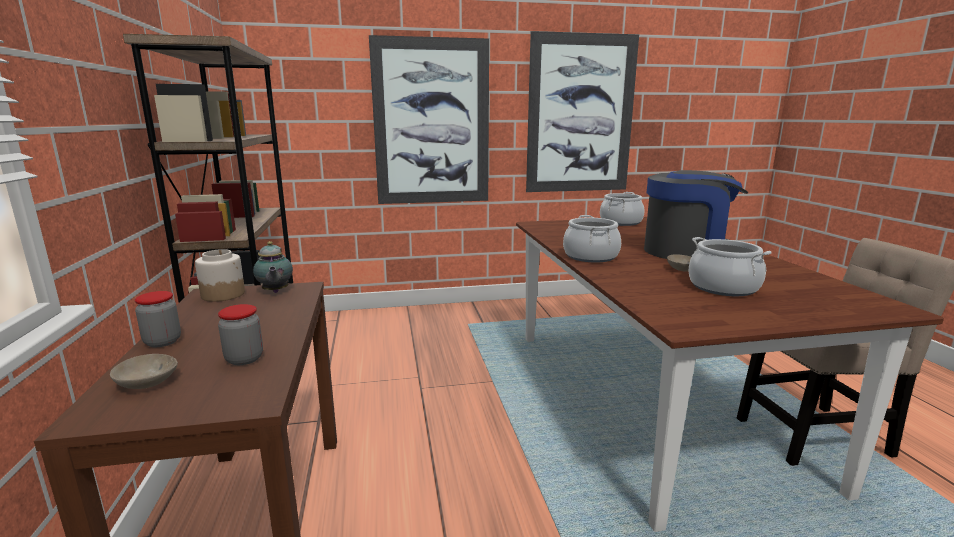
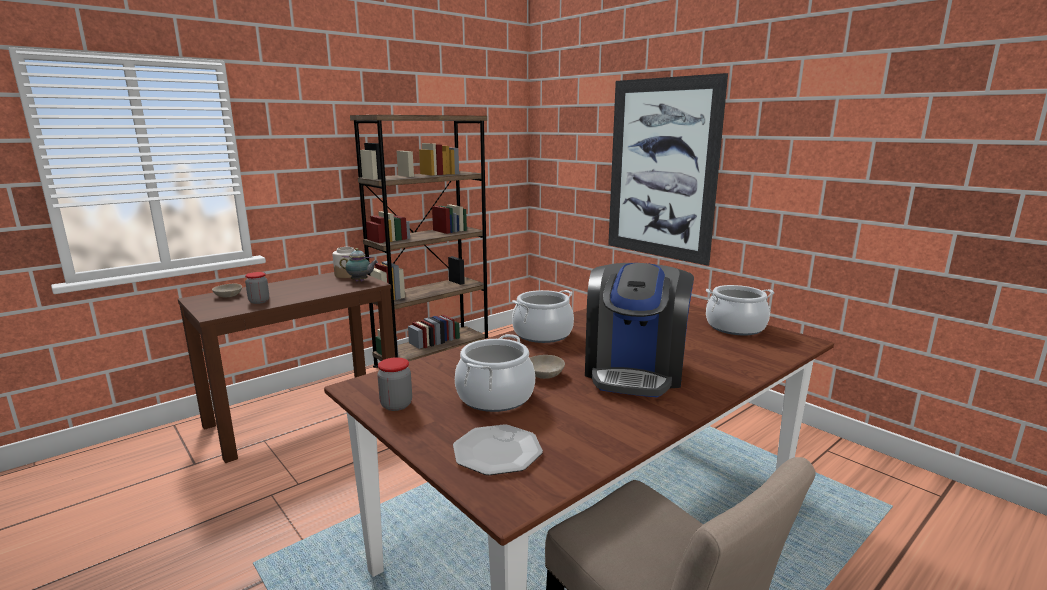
camera: 60 degrees right, 0 degrees up
jar [135,291,181,347] -> jar moved to [377,357,412,411]
teapot [253,241,293,293] -> teapot turned 120 degrees counterclockwise [339,248,378,282]
picture [526,31,639,192] -> none
coffee machine [644,170,748,259] -> coffee machine turned 45 degrees clockwise [585,263,694,397]
none -> plate [453,424,543,475]

